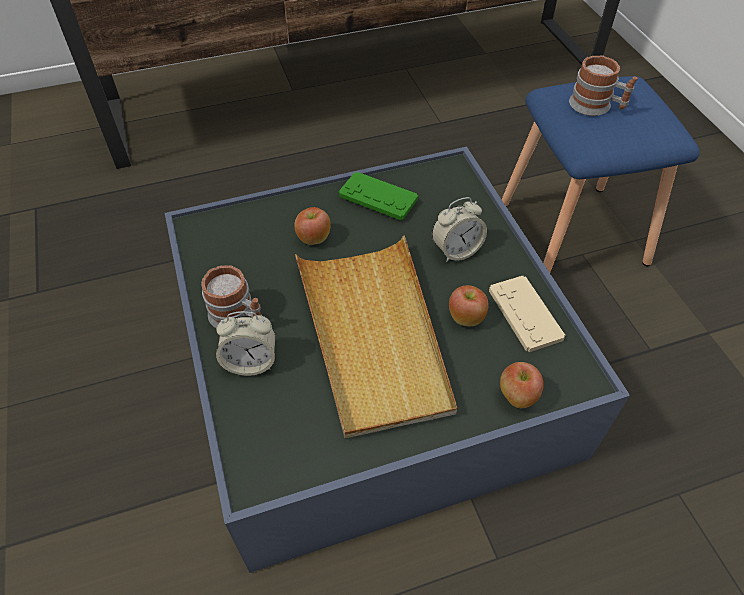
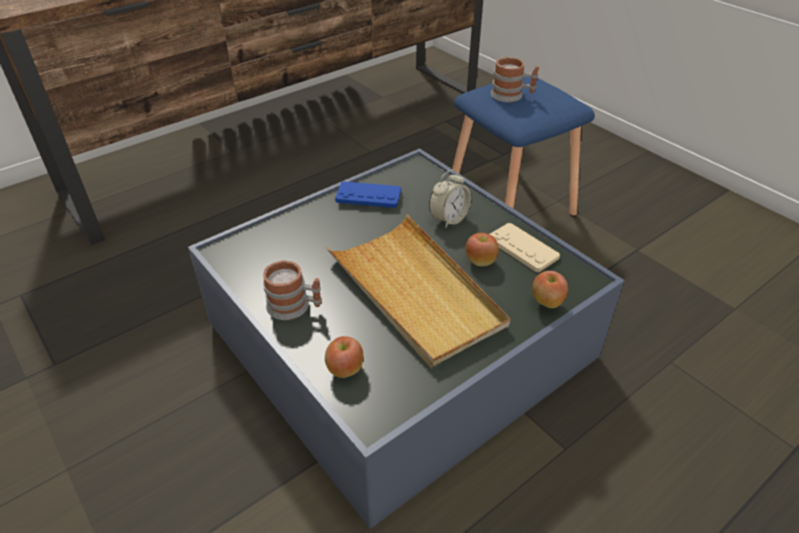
camera: 20 degrees left, 10 degrees down
alarm clock [216,311,276,376] -> none
apple [294,207,331,245] -> apple moved to [325,336,363,378]
green game controller [339,172,418,220] -> blue game controller [335,181,401,208]

